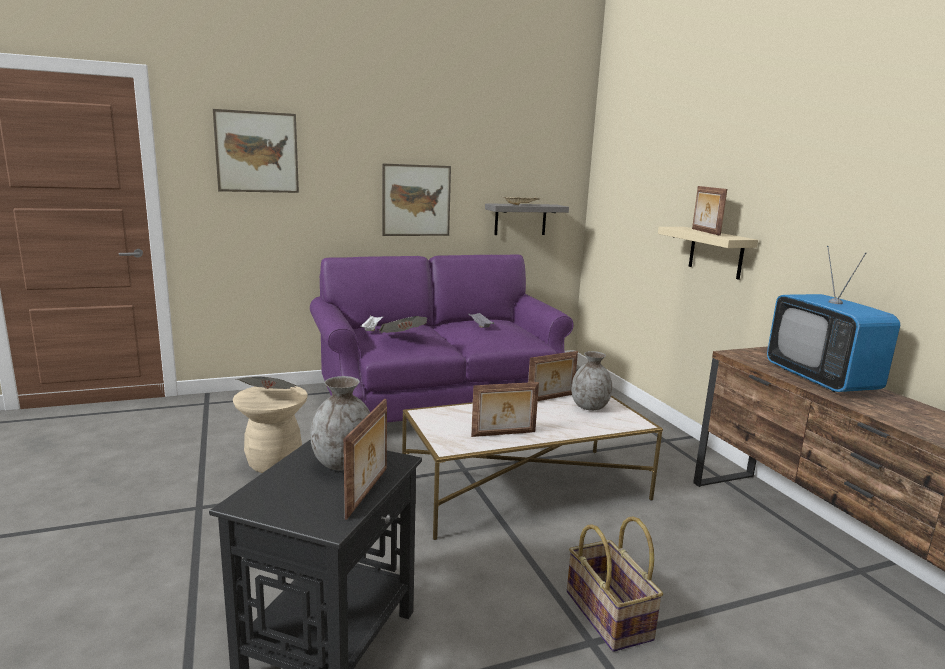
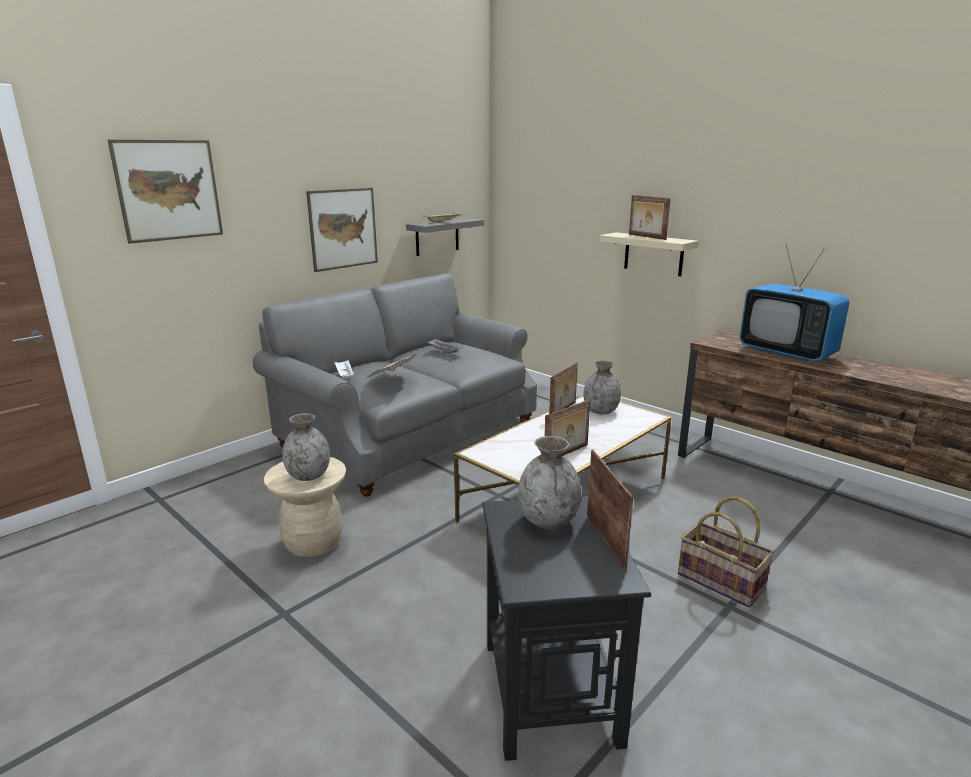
camera: 25 degrees left, 5 degrees up
newspaper [236,377,296,389] -> grey vase [282,413,330,481]
purple sofa [310,254,573,422] -> grey sofa [253,273,537,497]

